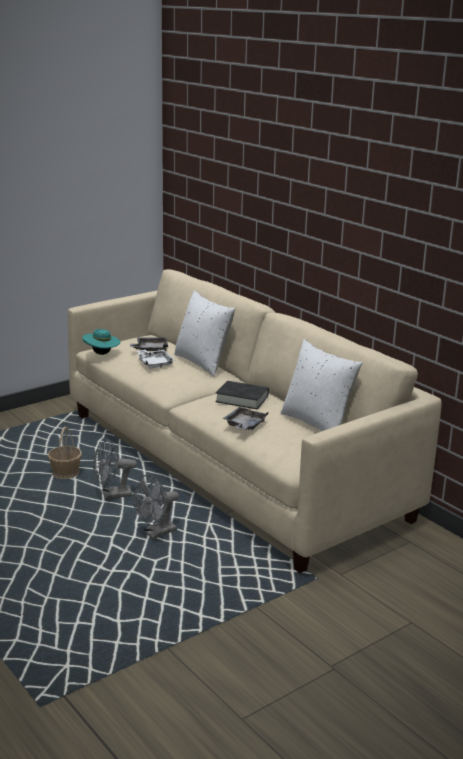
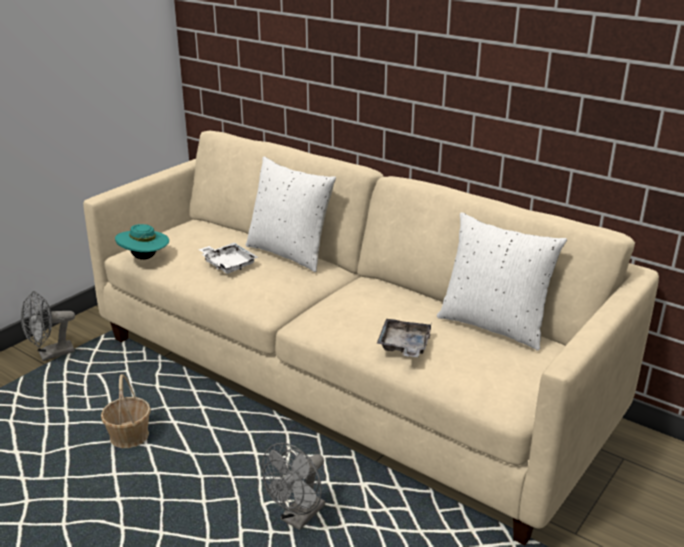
camera: 15 degrees left, 5 degrees up
grey fan [93,439,137,499] -> grey fan moved to [21,291,75,361]
grey tray [130,337,168,351] -> none
black book [216,381,269,409] -> none

